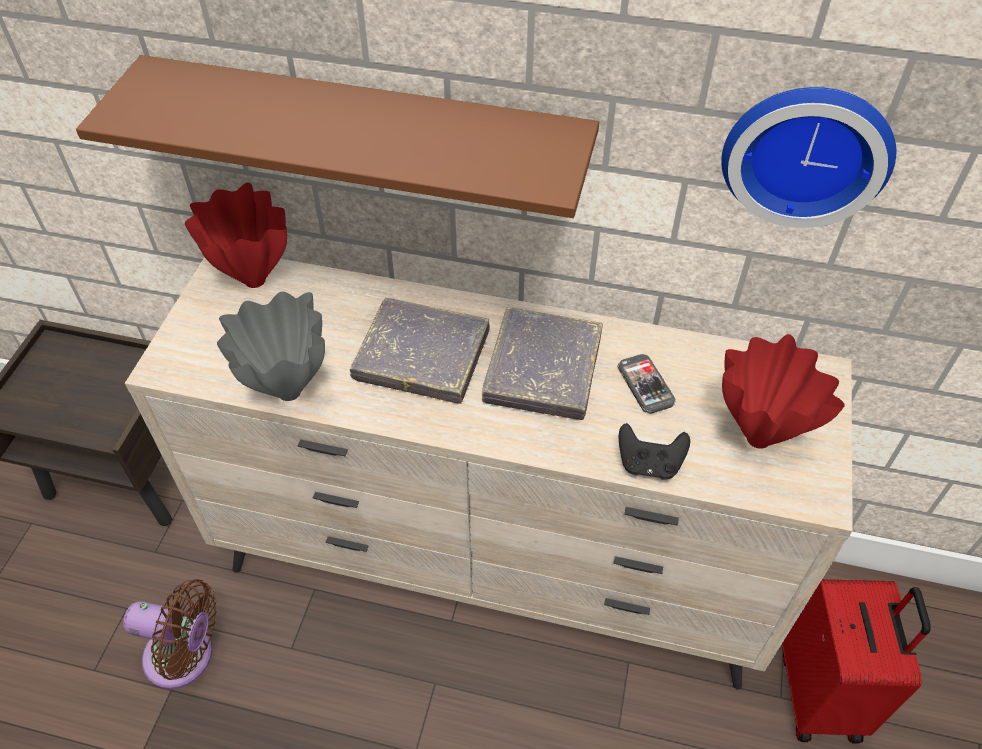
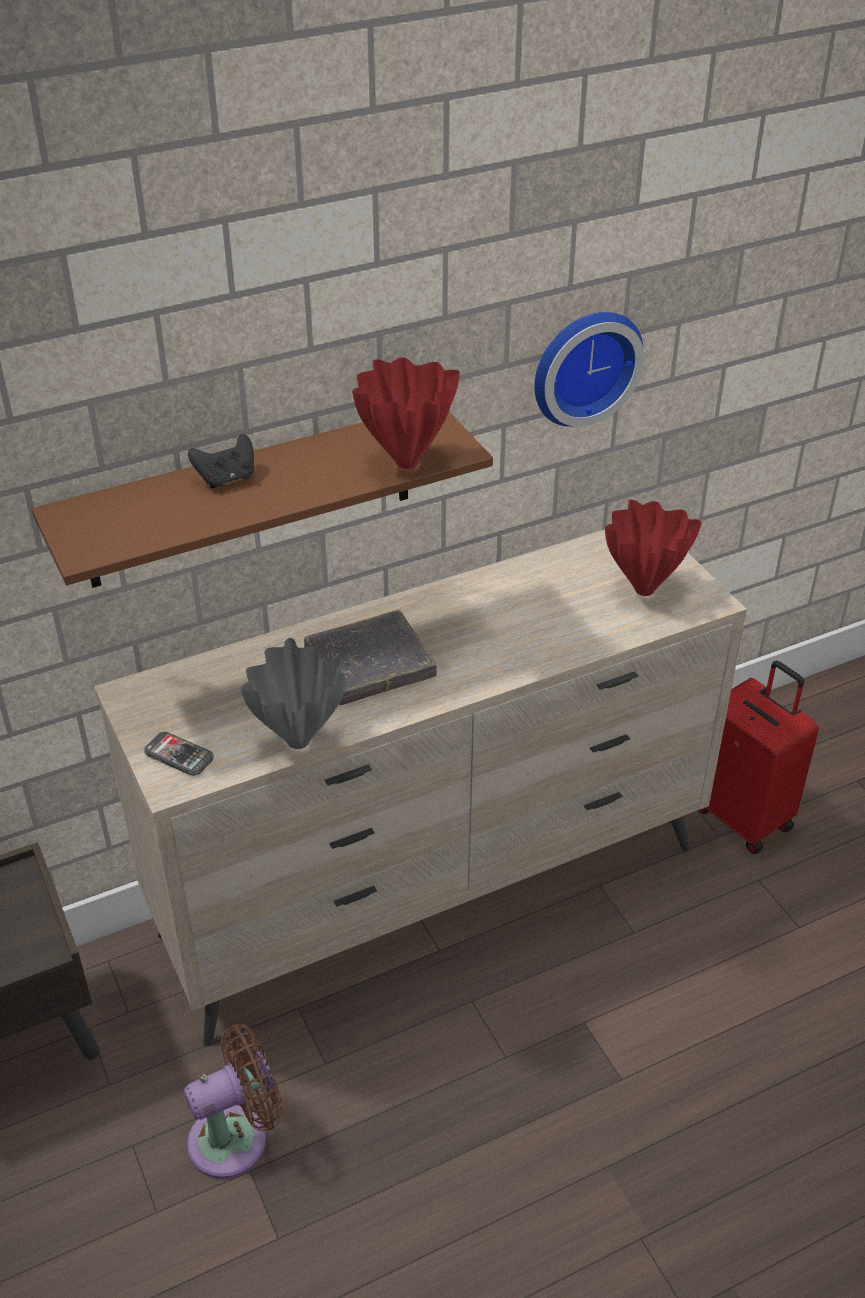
camera: 40 degrees left, 10 degrees down
red vase [185,183,287,288] -> red vase moved to [352,358,460,469]
grey book [482,307,603,420] -> none
phone [618,354,676,414] -> phone moved to [144,732,214,776]
black game controller [619,423,690,480] -> black game controller moved to [188,434,254,488]

